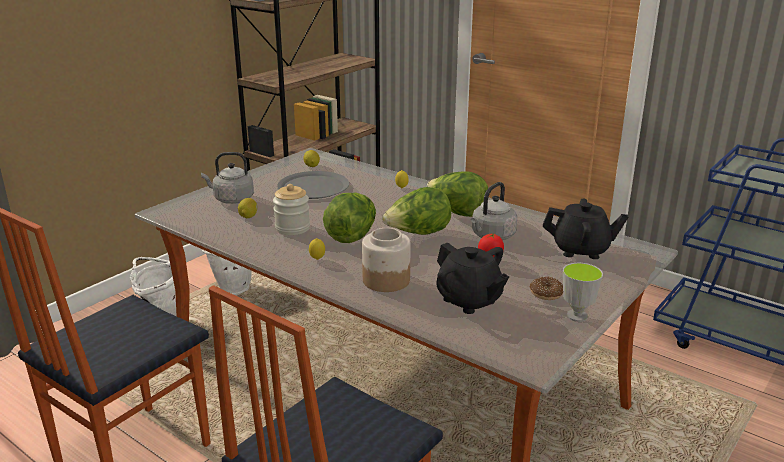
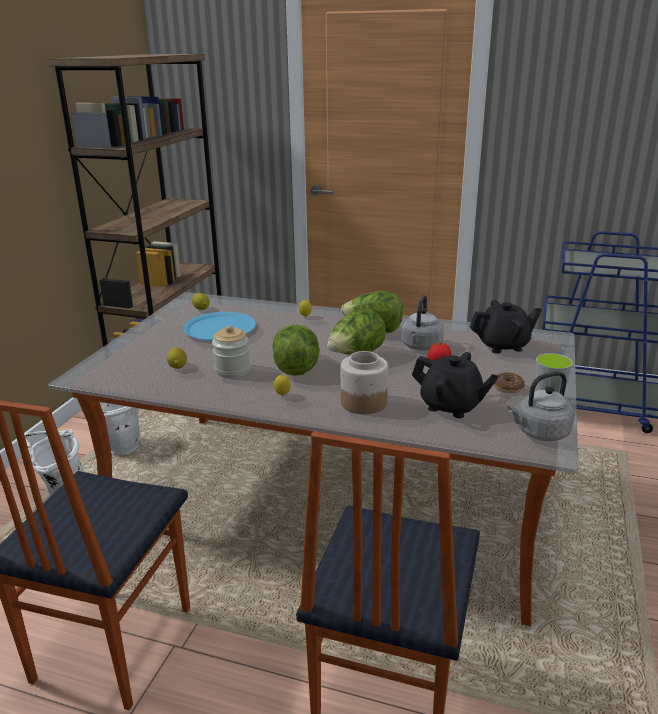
camera: 20 degrees left, 0 degrees up
grey kettle [201,152,254,204] -> grey kettle moved to [508,371,575,441]
grey plate [277,171,349,199] -> blue plate [183,312,256,341]

